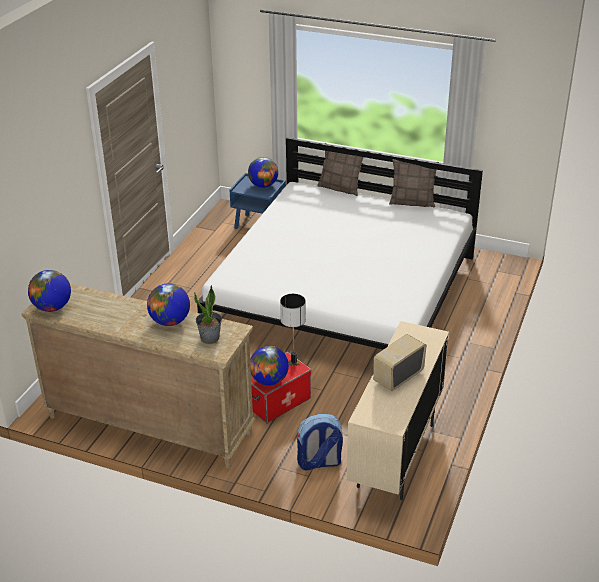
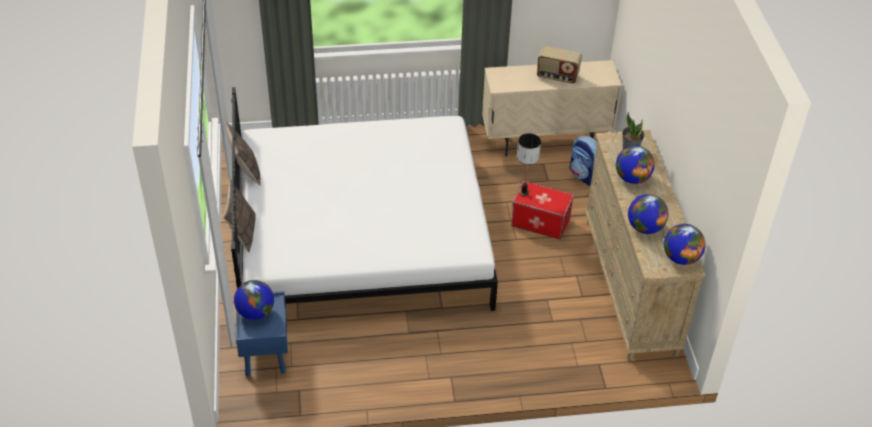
camera: 120 degrees left, 10 degrees up
globe [250,346,289,386] -> globe moved to [628,194,669,234]

